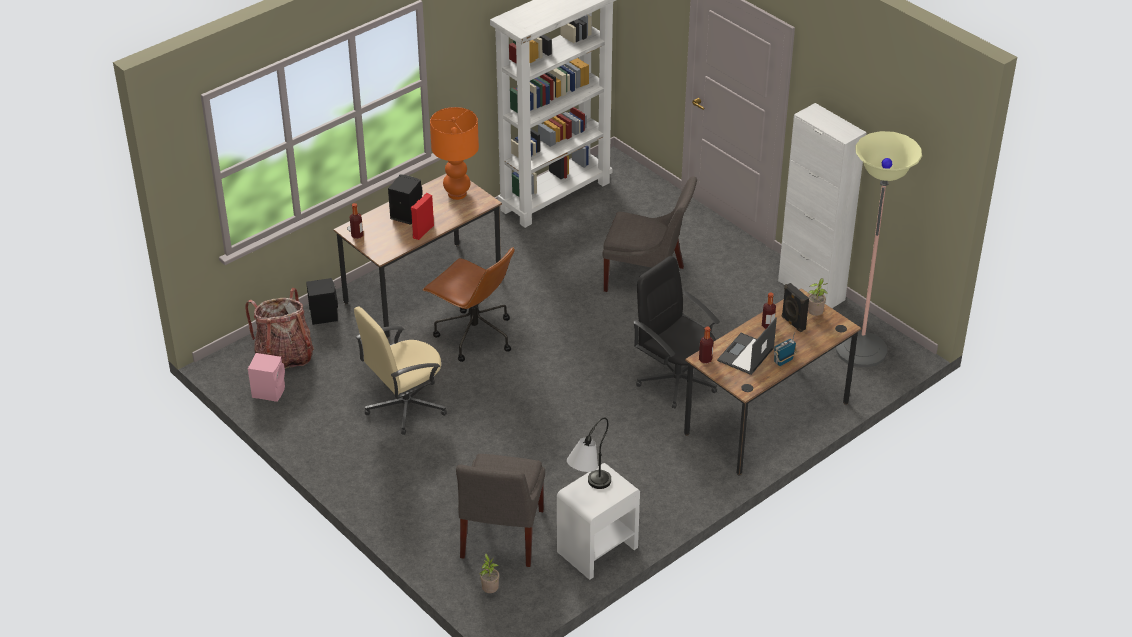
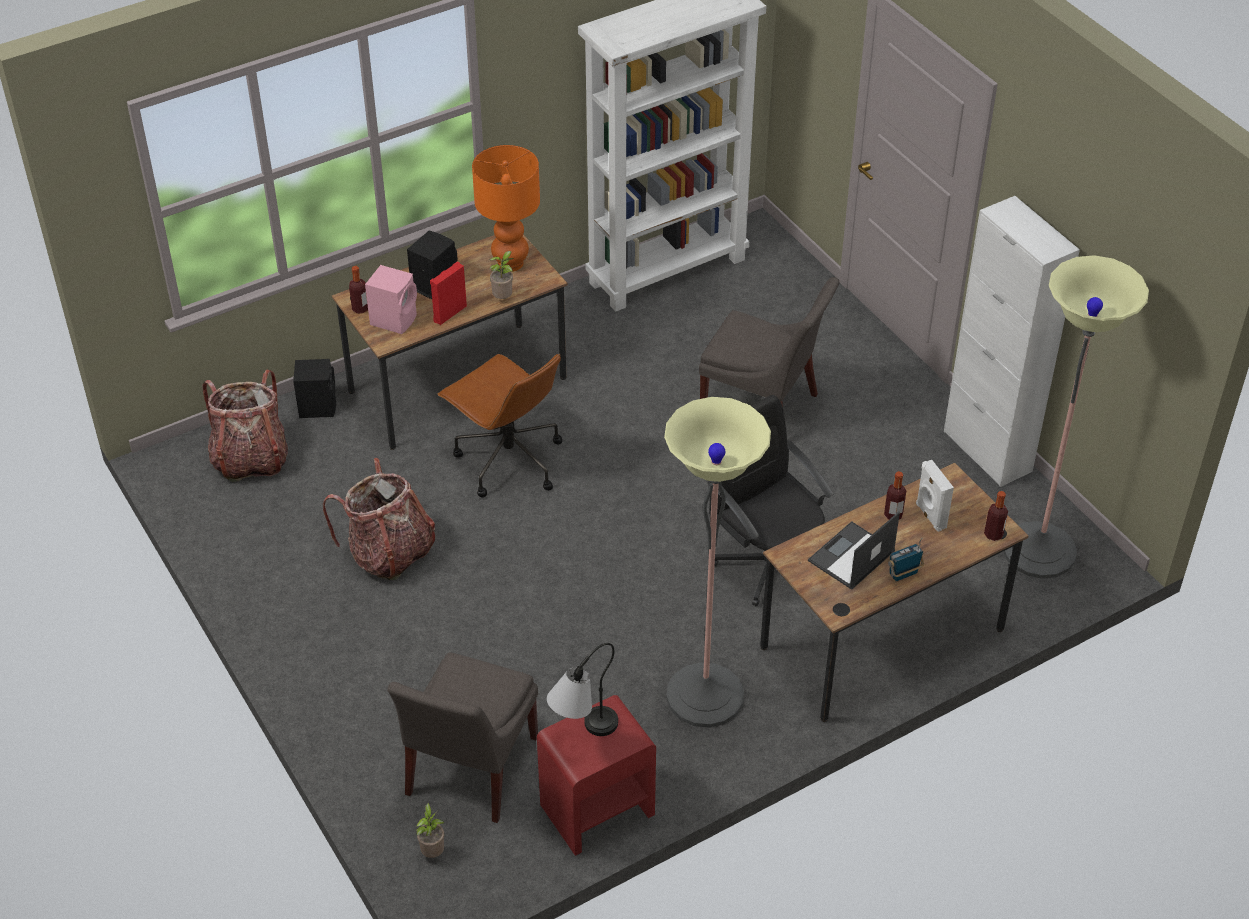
camera: 10 degrees right, 5 degrees up
pink speaker [248,353,285,402] -> pink speaker moved to [365,265,417,334]
beige office chair [354,307,447,435] -> backpack [323,458,435,580]
white nightstand [557,463,640,580] -> red nightstand [537,695,656,856]
bottle [699,326,714,364] -> bottle moved to [984,491,1008,541]
black speaker [782,283,809,332] -> white speaker [916,460,954,532]
potted plant [808,278,828,316] -> potted plant moved to [489,251,513,299]
none -> floor lamp [664,397,771,728]

